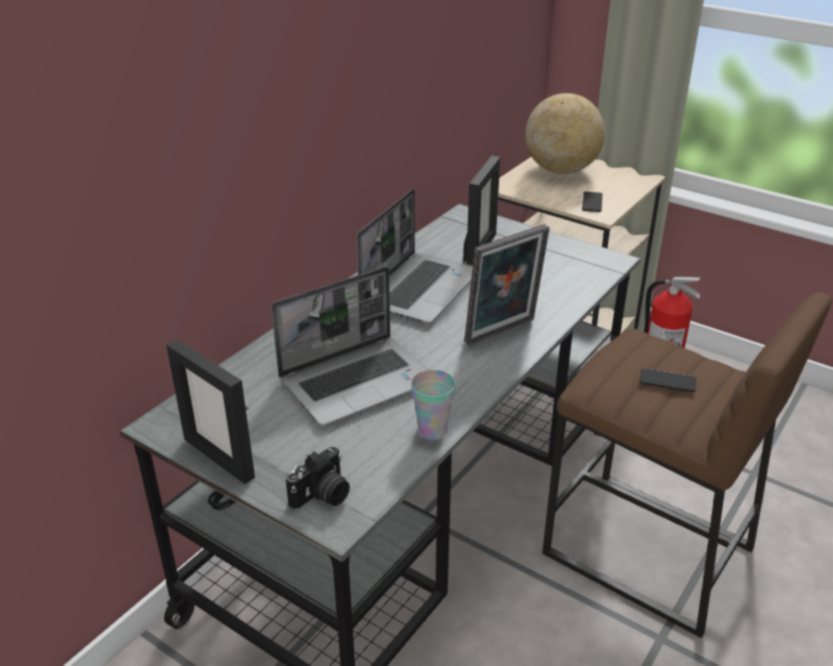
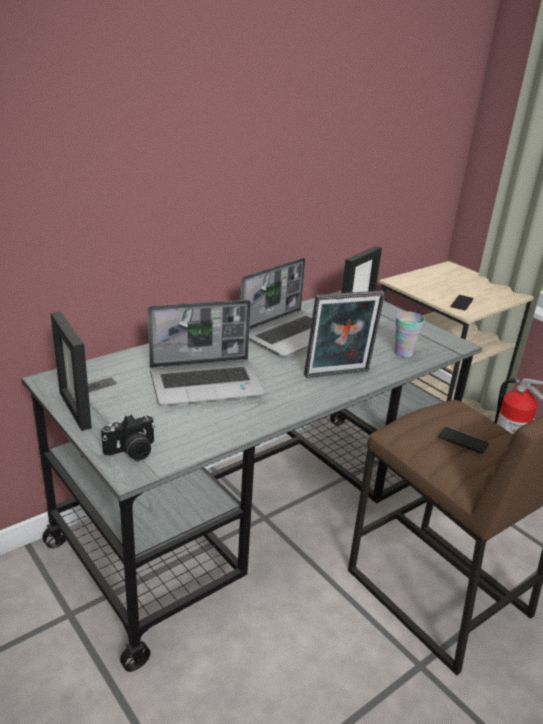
camera: 15 degrees right, 5 degrees down
cup [411,370,455,440] -> cup moved to [394,311,425,357]
globe [525,93,605,174] -> none

